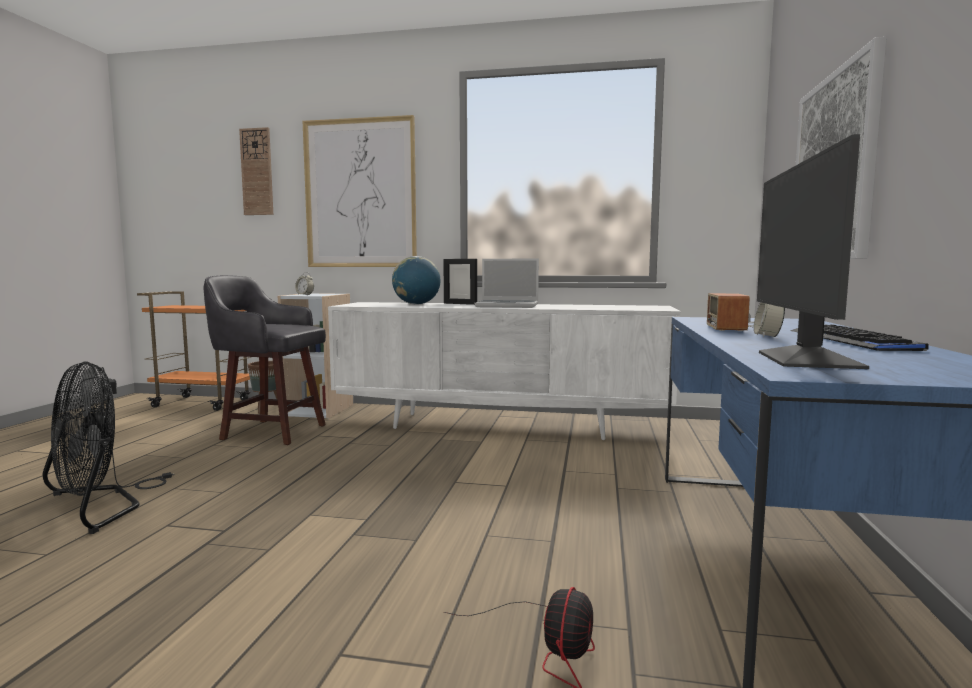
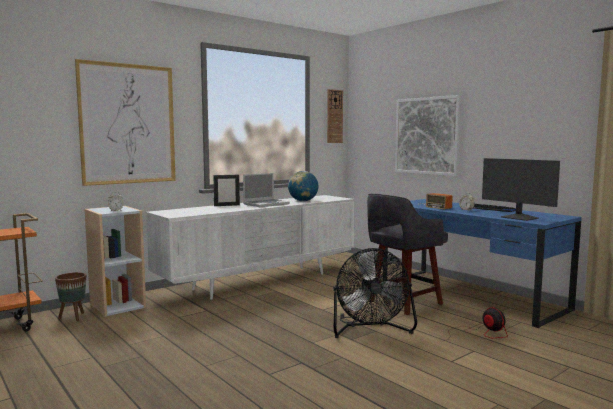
camera: 50 degrees left, 0 degrees up
black fan [43,362,174,534] -> black fan moved to [333,248,417,338]
grey stool [203,275,326,445] -> grey stool moved to [367,194,448,315]
wall clock [239,127,273,215] -> wall clock moved to [327,89,343,143]
globe [392,256,440,305] -> globe moved to [288,171,318,201]

